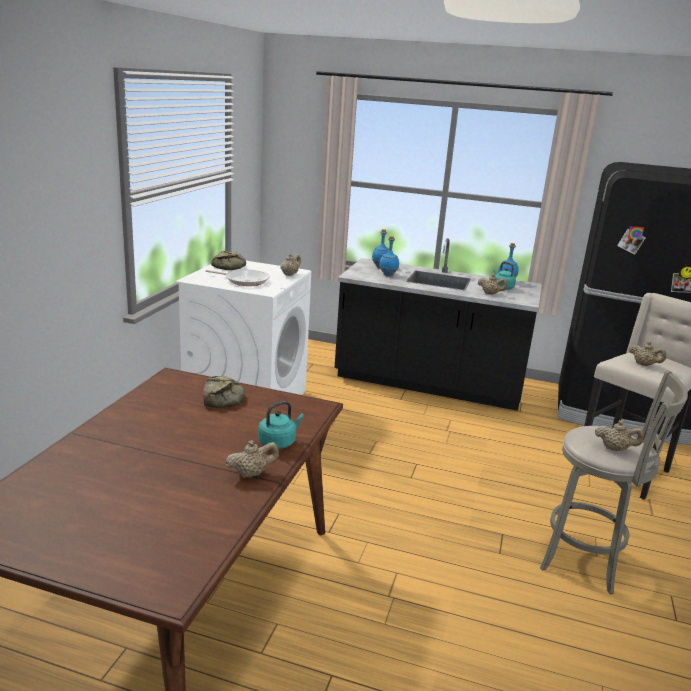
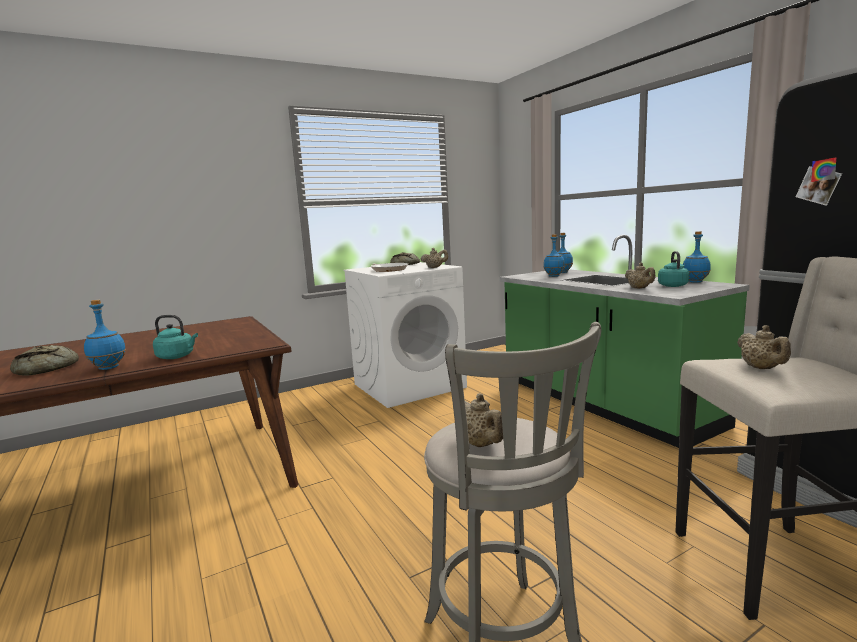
camera: 45 degrees right, 10 degrees down
bread [203,376,245,408] -> bread moved to [10,345,79,376]
beige teapot [225,440,279,478] -> blue bottle [84,300,126,370]
black counter [335,238,542,411] -> green counter [499,235,750,448]

